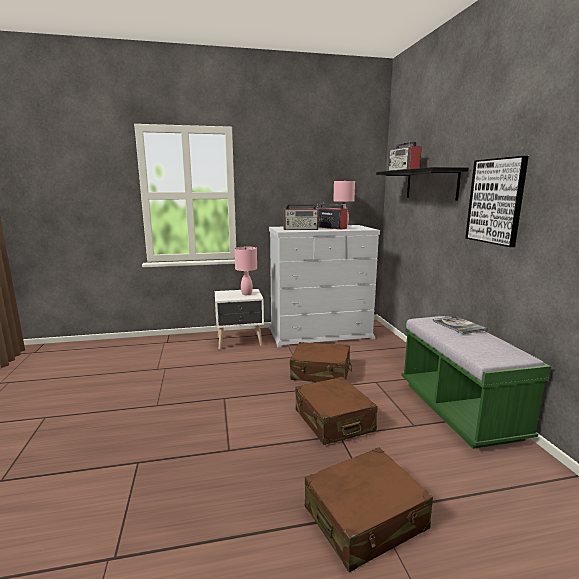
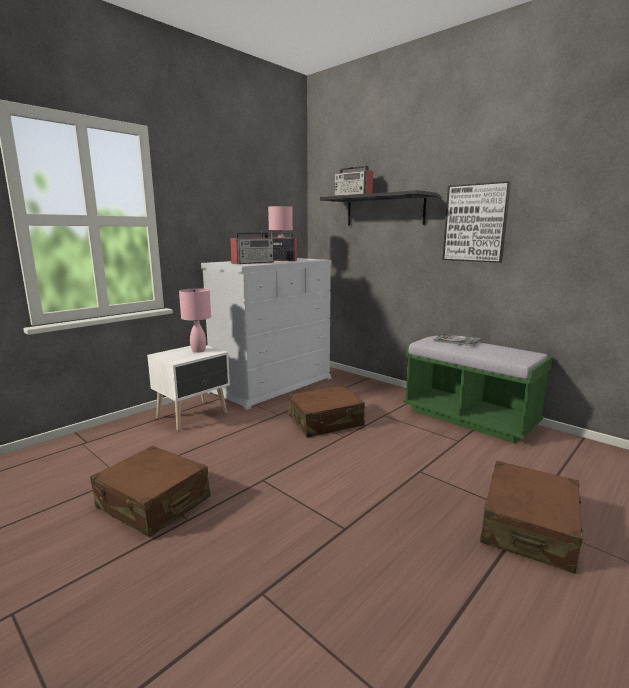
camera: 35 degrees left, 0 degrees up
brown suitcase [295,377,377,445] -> brown suitcase moved to [90,446,210,537]

